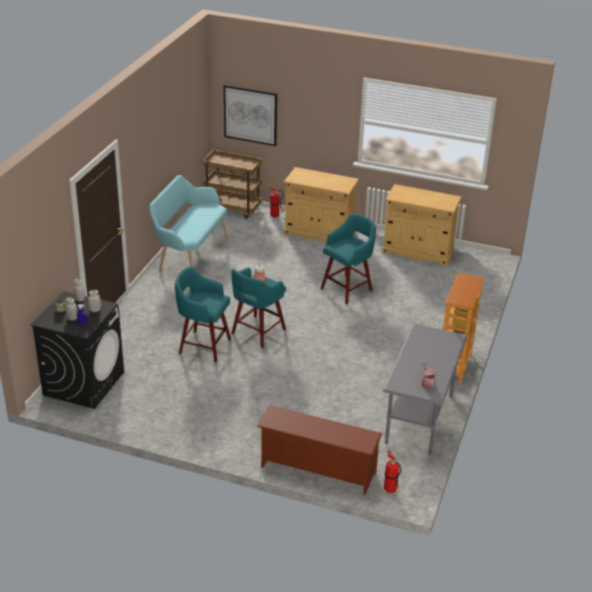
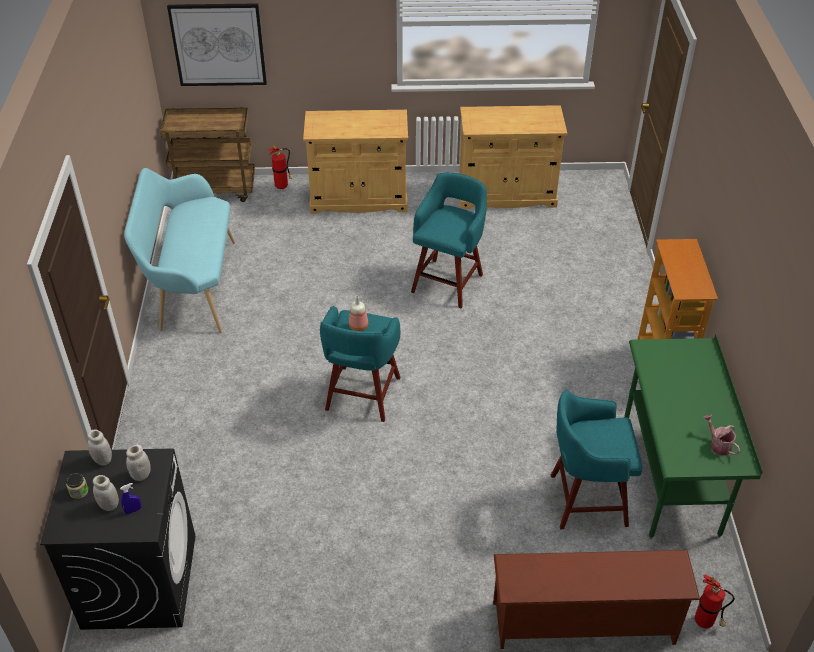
camera: 20 degrees left, 10 degrees up
turquoise stool [175,267,231,362] -> turquoise stool moved to [551,390,643,529]
grey desk [383,323,468,456] -> green desk [624,334,763,539]

